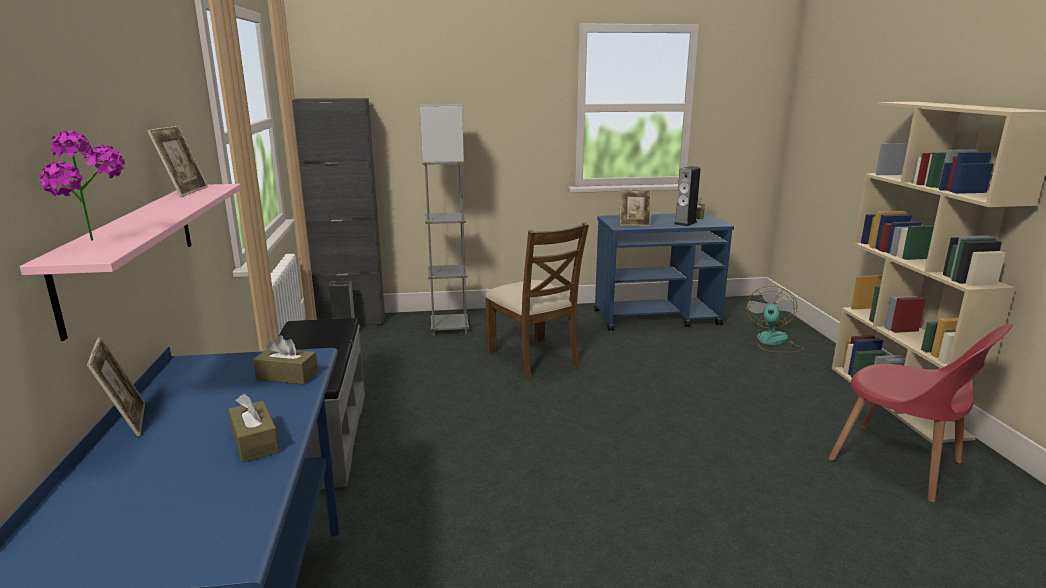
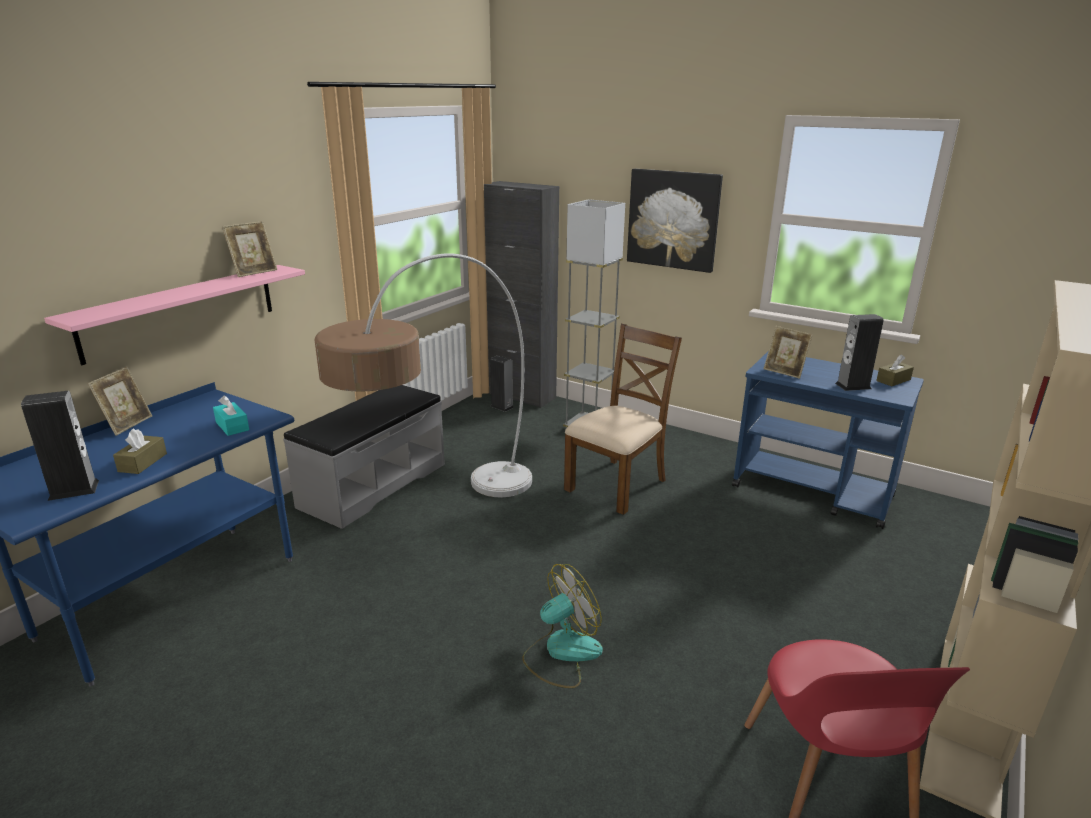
camera: 40 degrees right, 5 degrees up
potted plant [39,131,125,241] -> none
brown tissue box [253,335,318,385] -> turquoise tissue box [213,396,249,436]
brown chair [485,223,589,379] -> brown chair turned 150 degrees counterclockwise [564,324,682,515]
fan [746,286,804,353] -> fan moved to [522,564,603,688]
none -> speaker [21,391,99,501]
none -> floor lamp [315,253,532,497]
none -> picture [627,169,723,273]

